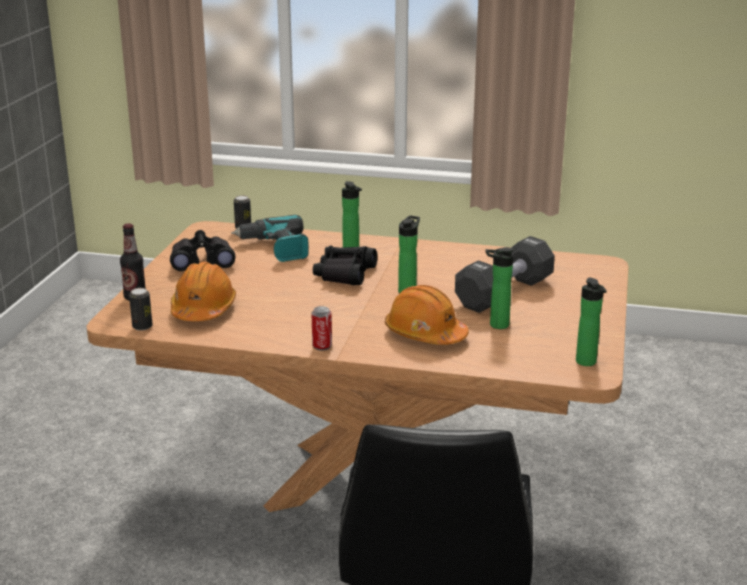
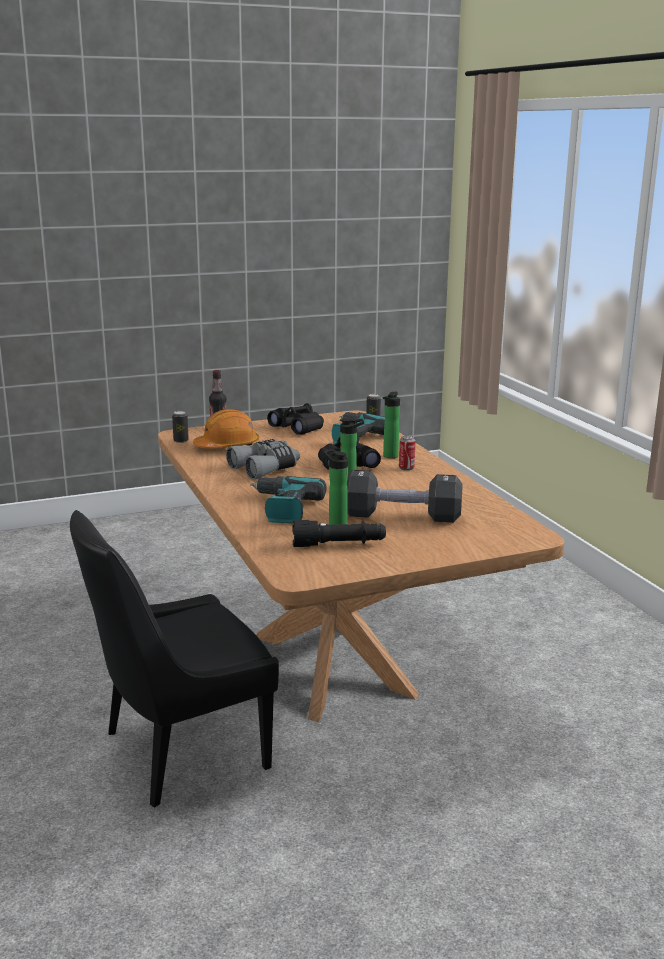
camera: 55 degrees right, 5 degrees down
can [312,306,332,351] -> can moved to [399,436,415,470]
orange hard hat [385,285,469,345] -> power drill [250,476,326,523]
bottle [576,277,607,366] -> none
none -> grey binoculars [226,439,300,480]
none -> black flashlight [292,520,386,547]

